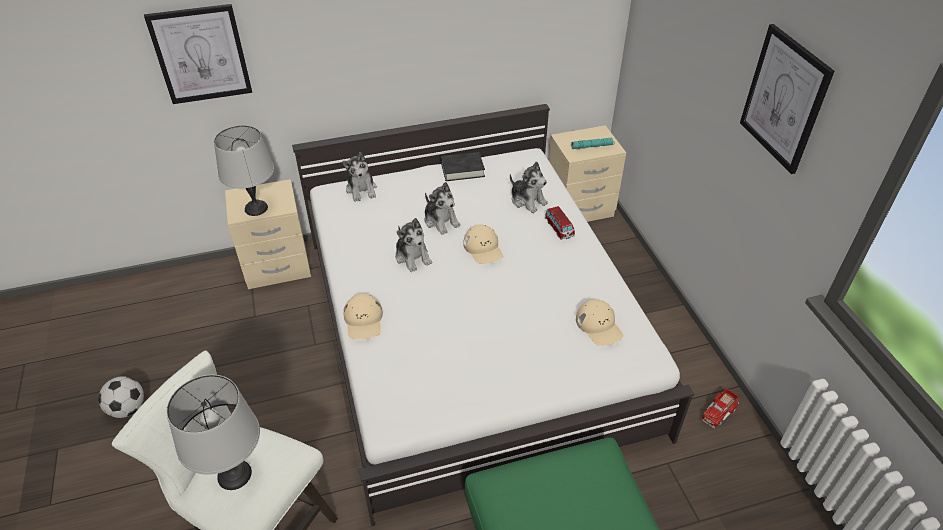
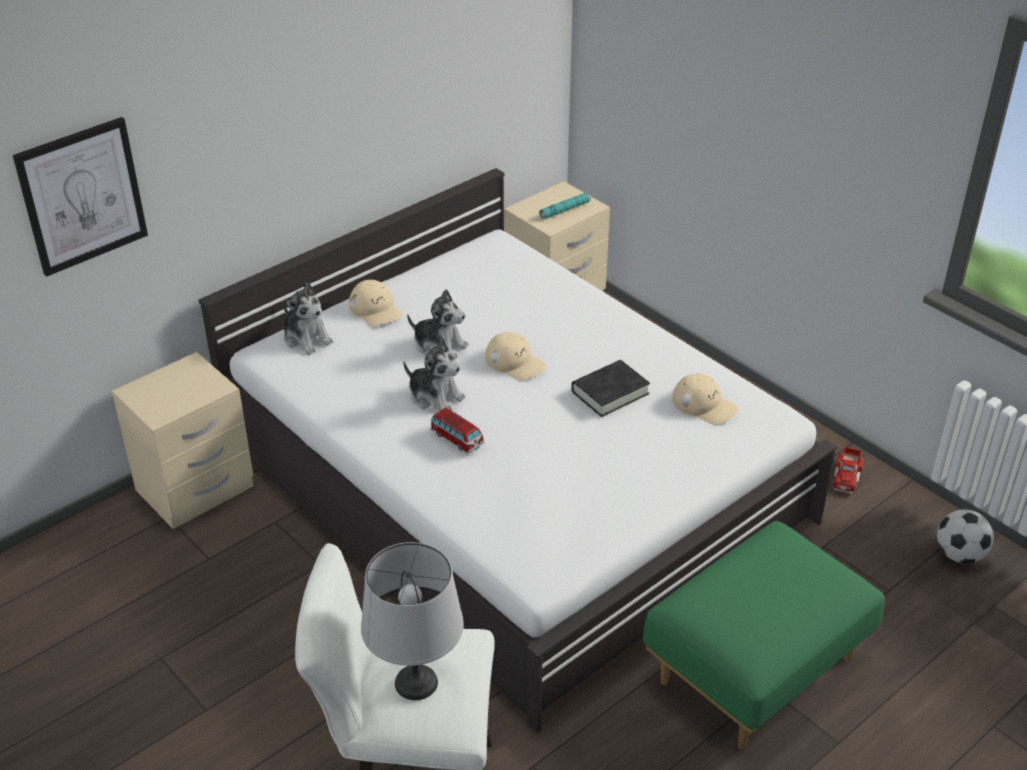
camera: 25 degrees left, 5 degrees down
football [98,376,144,418] -> football moved to [937,509,994,564]
grey table lamp [214,125,274,216] -> none
beige cap [343,293,383,339] -> beige cap moved to [349,280,402,326]
black book [441,152,485,181] -> black book moved to [571,360,650,417]
plush toy [510,161,548,213] -> none
toy car [545,206,575,240] -> toy car moved to [430,408,484,453]
picture [740,24,834,174] -> none

